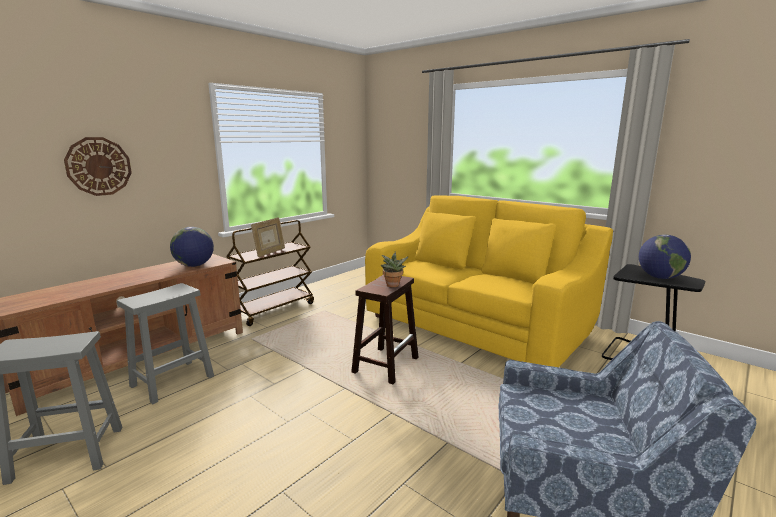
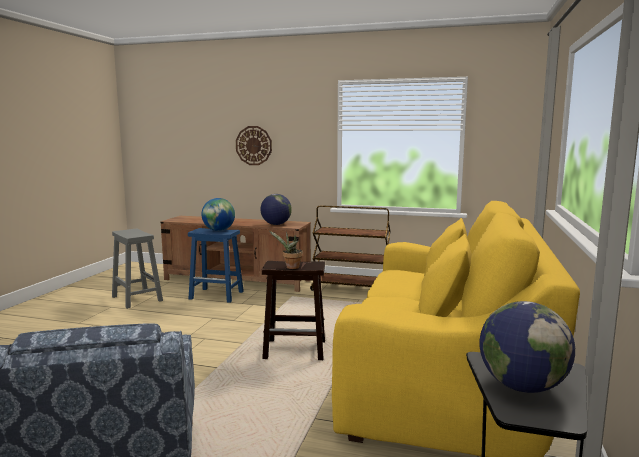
camera: 65 degrees right, 5 degrees down
grey stool [117,283,214,404] -> blue stool [188,228,244,303]
picture frame [251,217,285,257] -> none
none -> globe [201,198,235,231]

